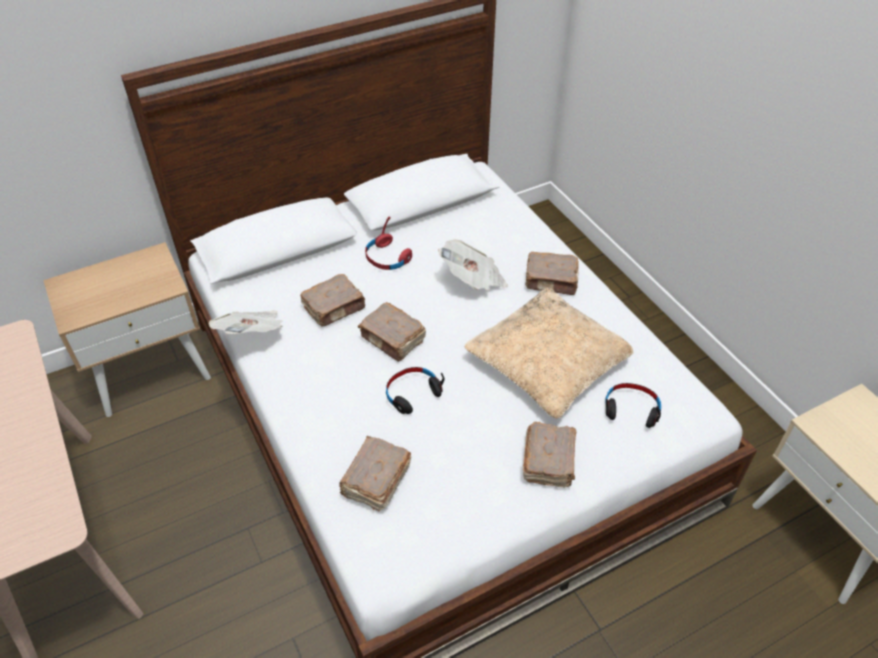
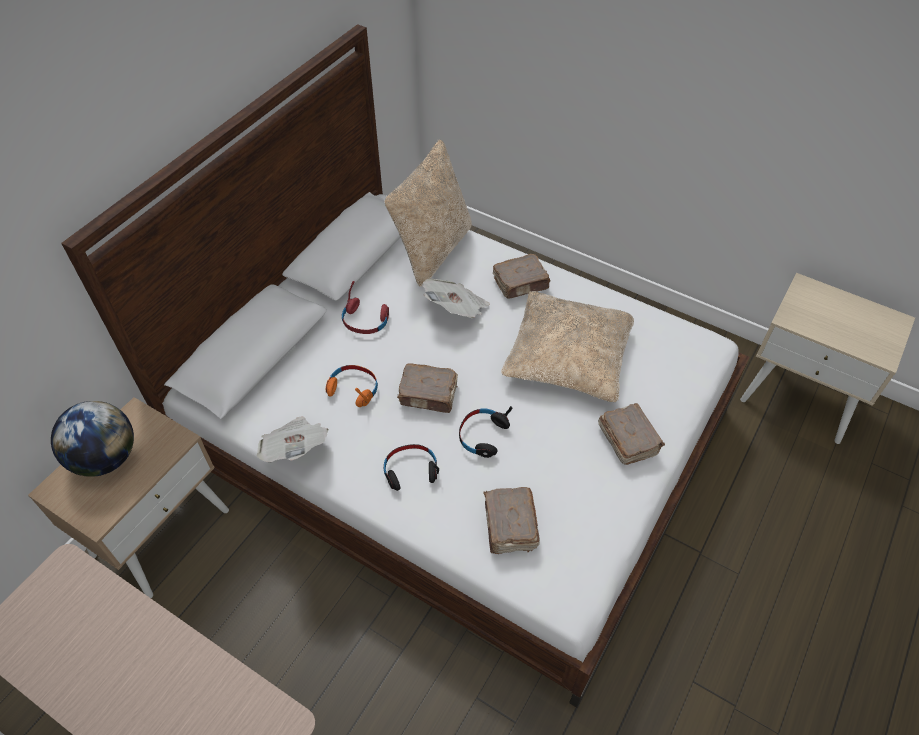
camera: 30 degrees left, 5 degrees up
brown book [300,274,366,327] -> orange headphones [326,365,378,407]
black headphones [605,383,661,428] -> black headphones moved to [384,444,439,491]
none -> globe [51,401,134,477]
none -> beige pillow [384,139,472,287]

